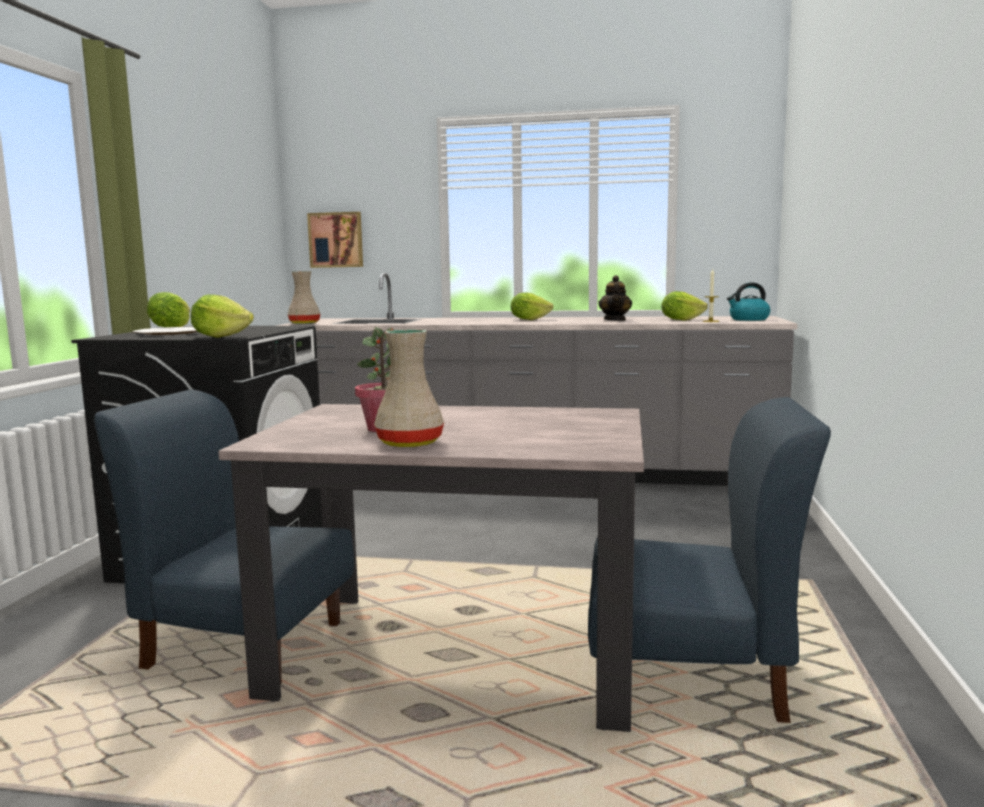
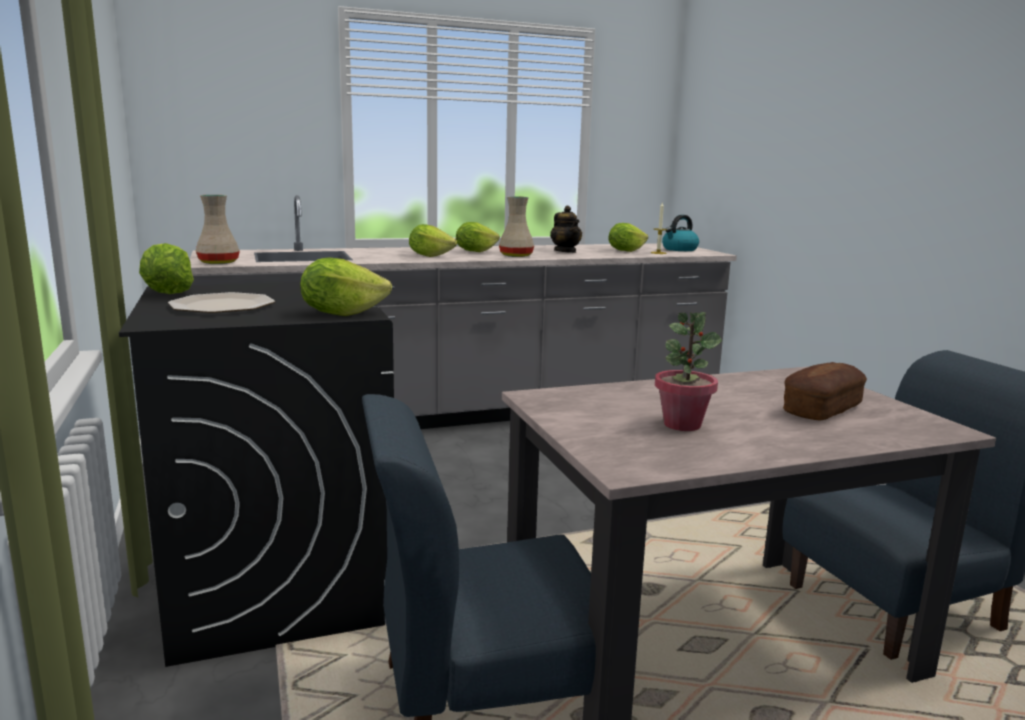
camera: 30 degrees left, 5 degrees up
picture [307,212,363,268] -> none
beige vase [374,330,444,447] -> beige vase moved to [499,196,534,257]
none -> lettuce [409,224,457,257]
none -> bread [783,362,867,420]

